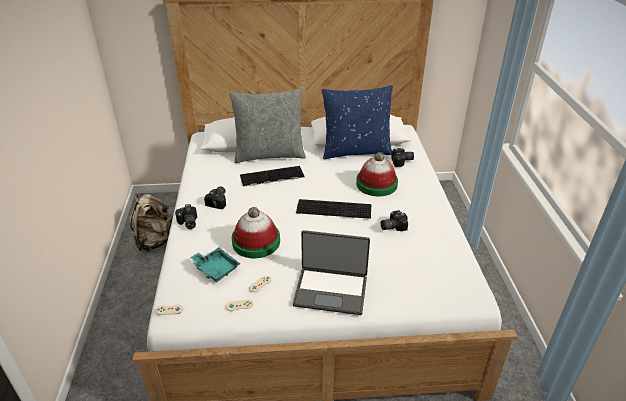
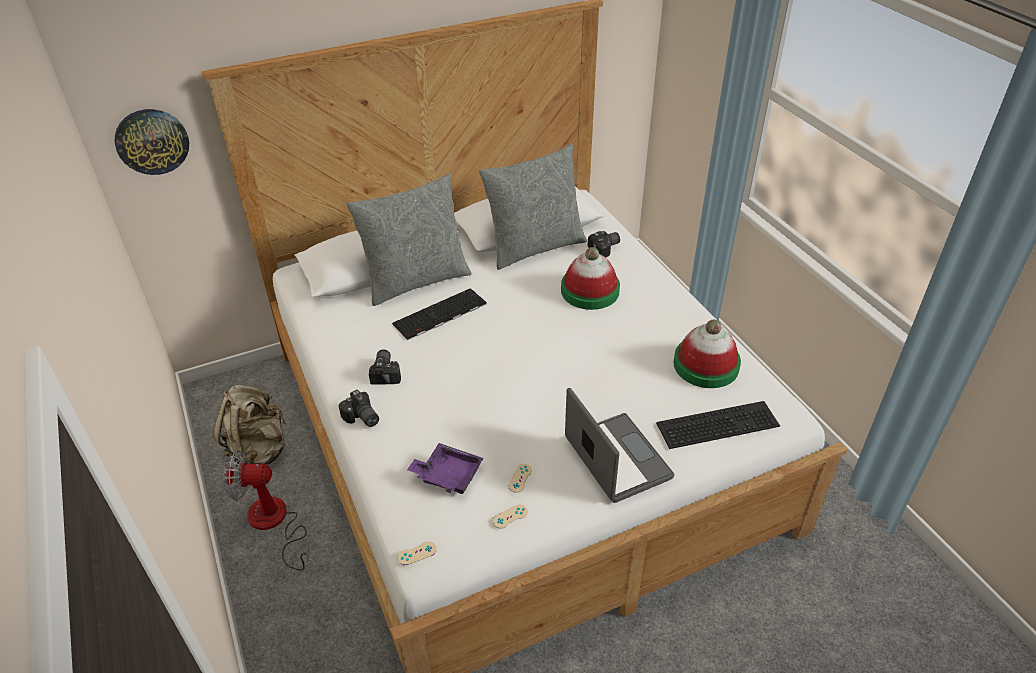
camera: 20 degrees left, 5 degrees up
turquoise tray [190,247,240,282] -> purple tray [407,443,483,494]
hat [232,207,280,258] -> hat moved to [673,320,741,388]
laptop [293,230,370,315] -> laptop turned 105 degrees counterclockwise [565,388,674,503]
keyboard [296,199,371,219] -> keyboard moved to [656,401,780,449]
blue pillow [322,85,393,159] -> grey pillow [479,144,587,270]
camera [381,210,408,231] -> none
none -> wall clock [115,109,189,175]
none -> fan [223,450,311,571]

